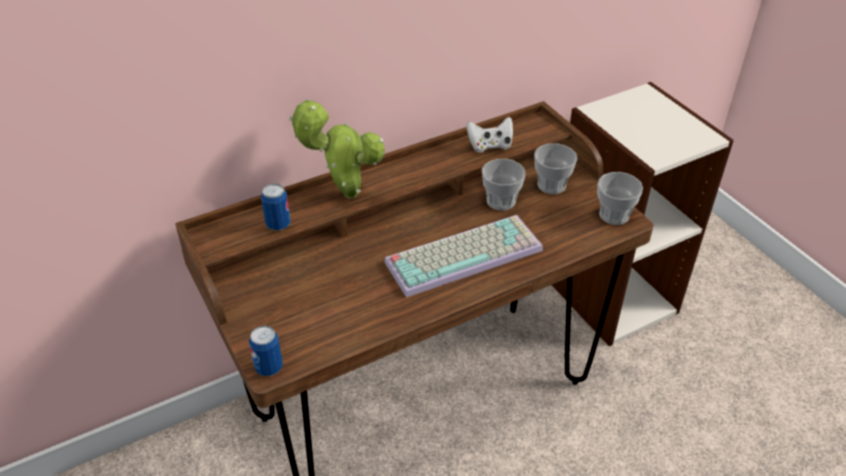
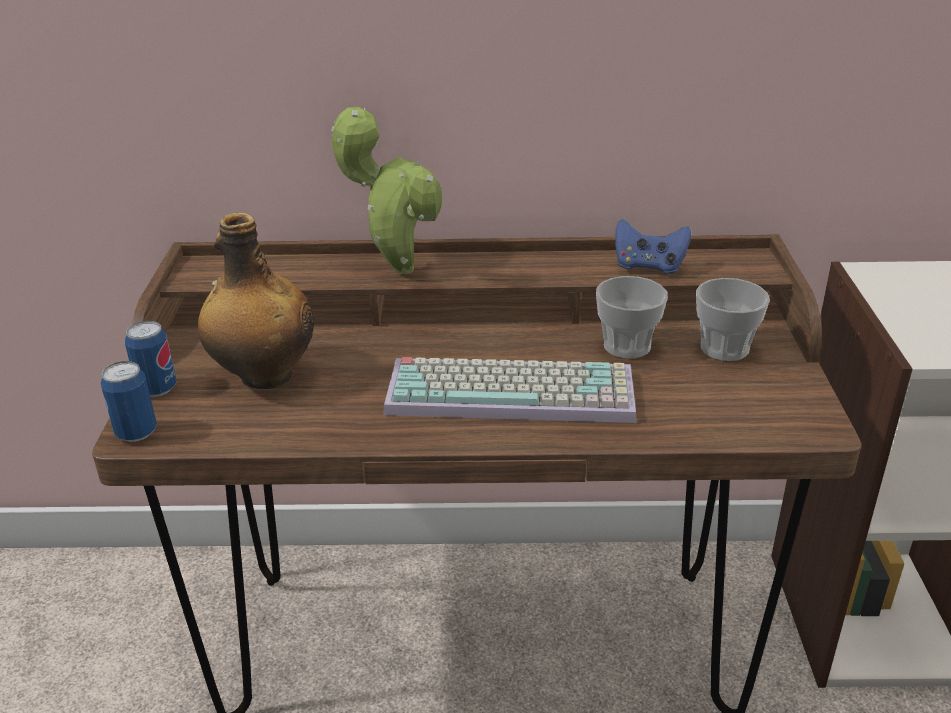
camera: 30 degrees right, 10 degrees down
can [261,184,291,231] -> can moved to [125,321,176,397]
white game controller [467,117,513,153] -> blue game controller [615,219,691,274]
cup [598,172,643,225] -> none
none -> bottle [198,213,314,389]

